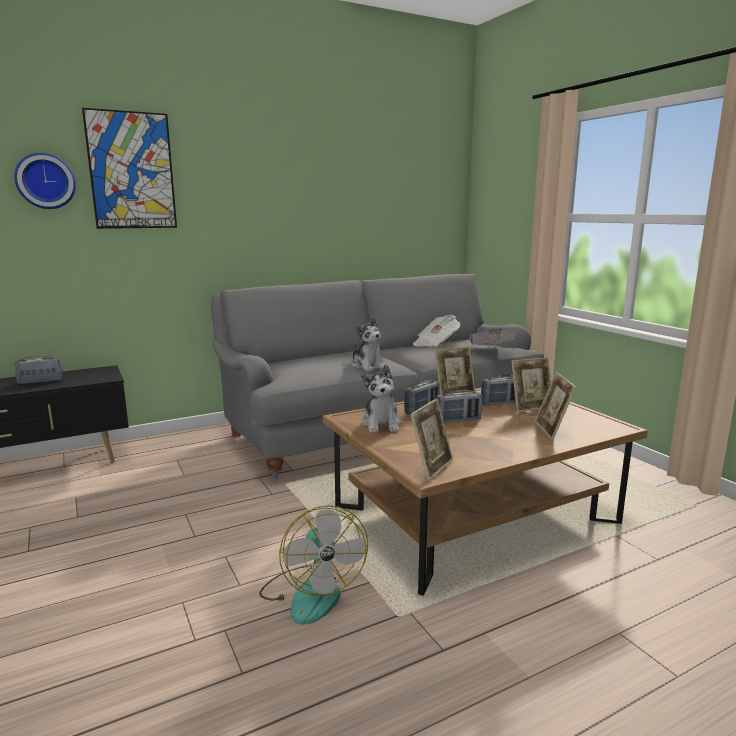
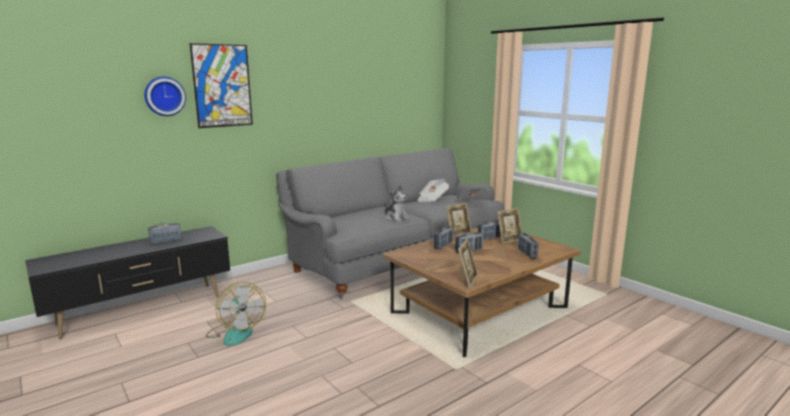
camera: 10 degrees left, 0 degrees up
fan [259,505,368,625] -> fan moved to [206,282,266,346]
plush toy [361,364,401,433] -> none
picture frame [535,372,576,440] -> radio [518,233,538,259]

